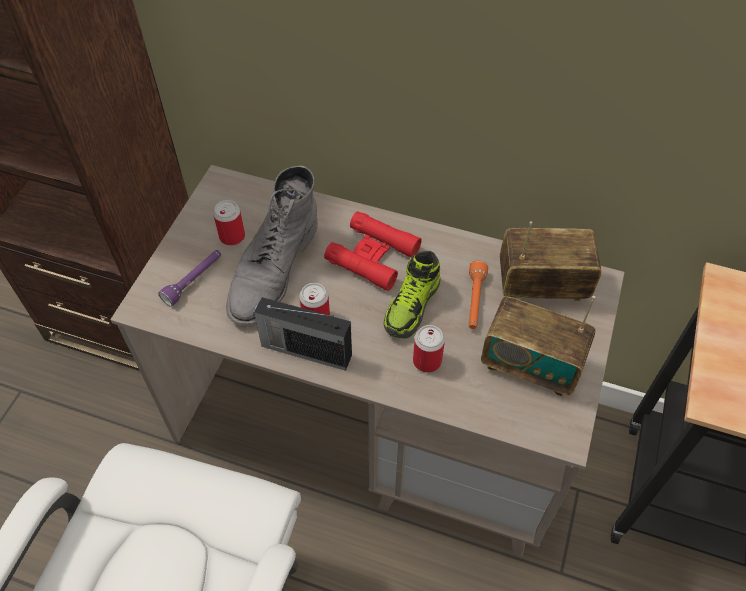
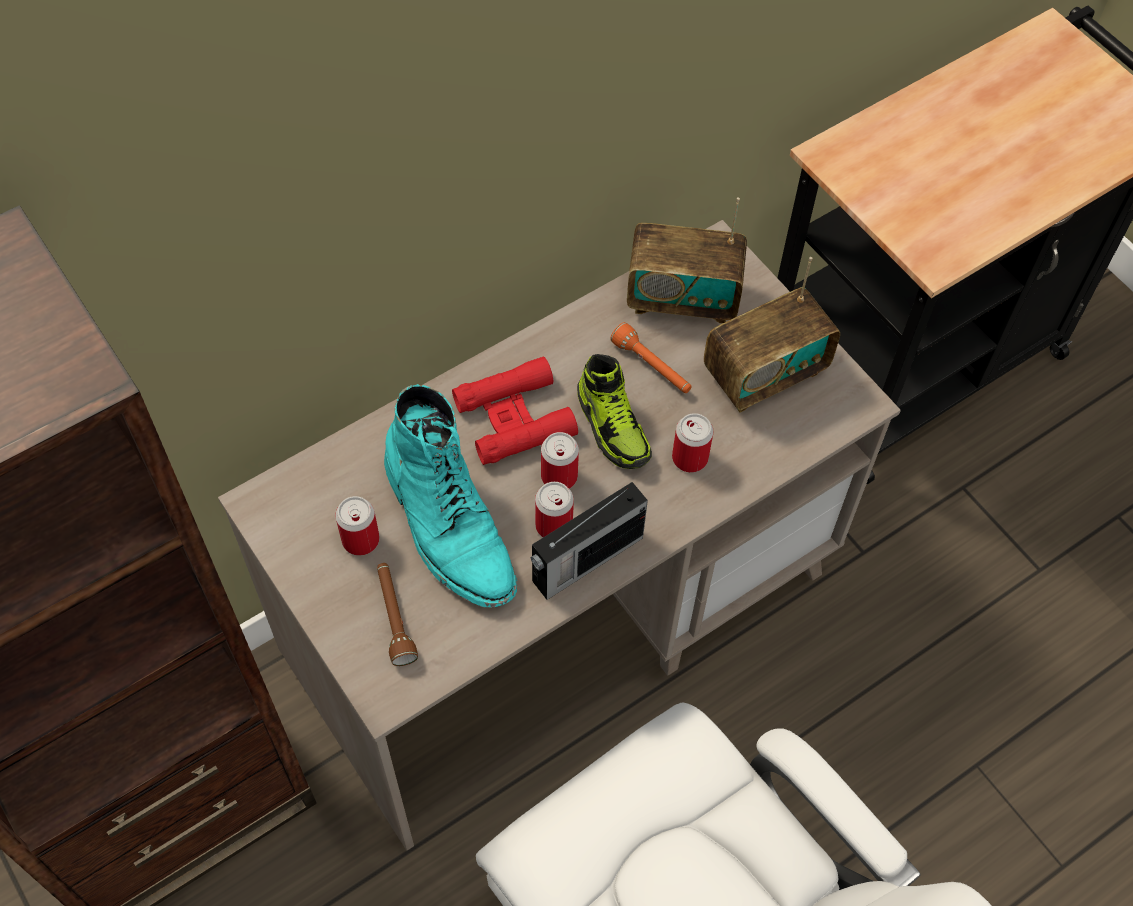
camera: 55 degrees left, 5 degrees up
purple flashlight [158,250,221,307] -> brown flashlight [377,563,418,666]
grey boot [226,166,318,327] -> turquoise boot [384,384,517,608]
radio [500,221,601,301] -> radio turned 120 degrees counterclockwise [627,197,747,324]
none -> can [541,432,579,489]

